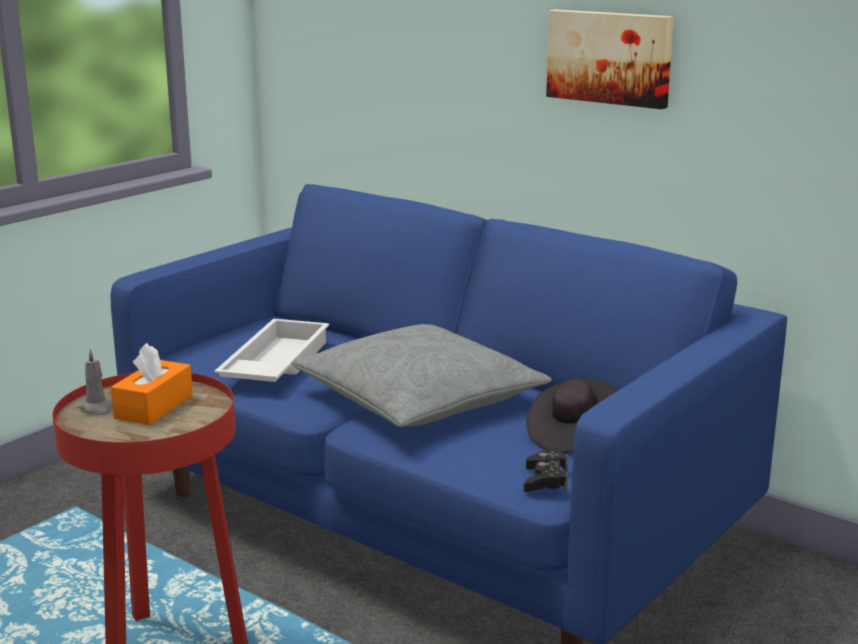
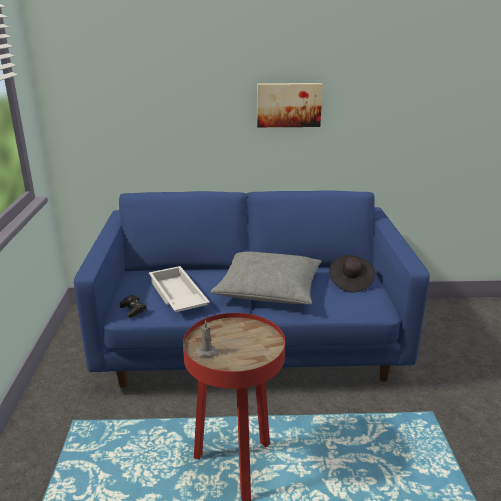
camera: 40 degrees left, 5 degrees up
orange tissue box [111,343,193,425] -> none
black game controller [524,450,568,492] -> black game controller moved to [120,295,147,318]

